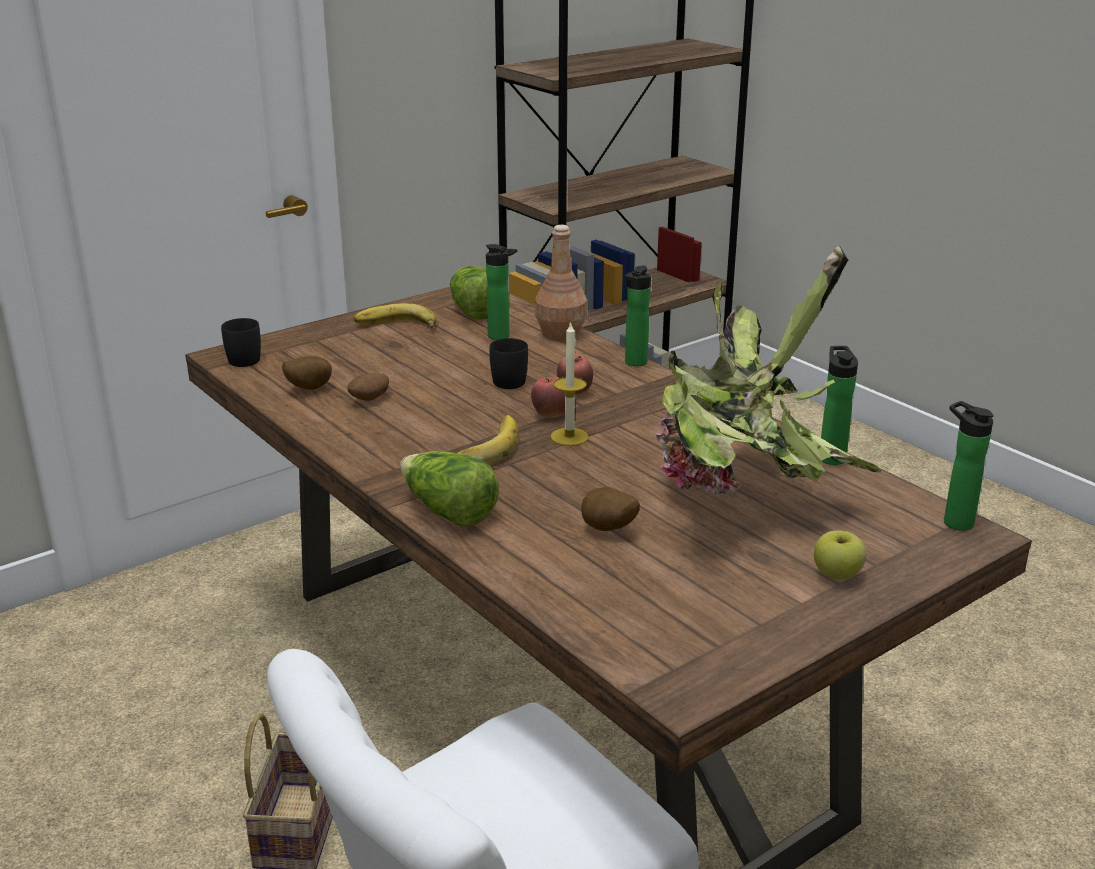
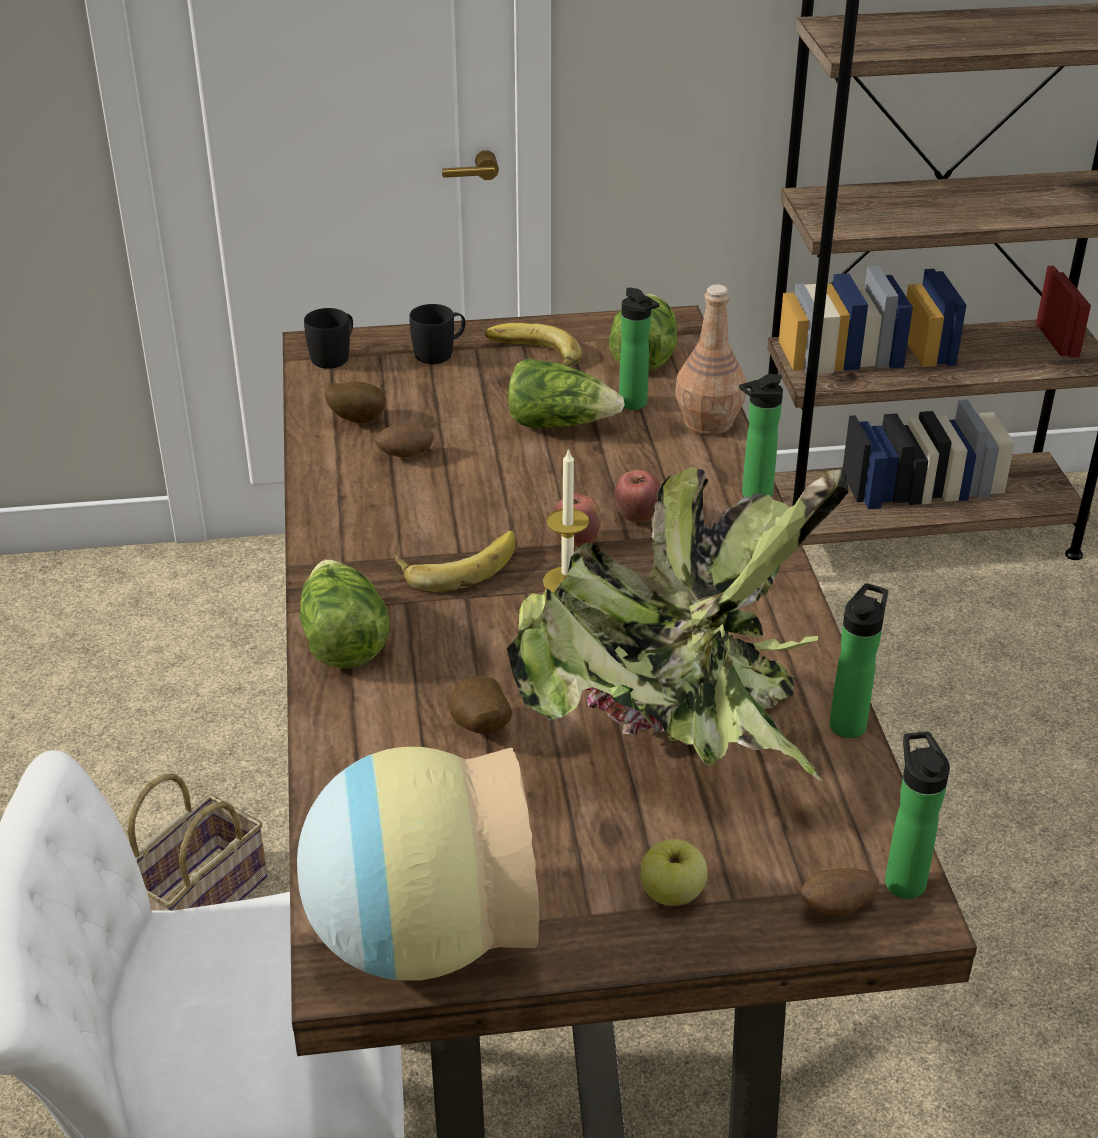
camera: 30 degrees right, 10 degrees up
black mug [489,338,528,389] -> black mug moved to [409,304,465,364]
none -> vase [297,747,539,981]
none -> lettuce [508,358,625,428]
none -> potato [801,868,879,915]

